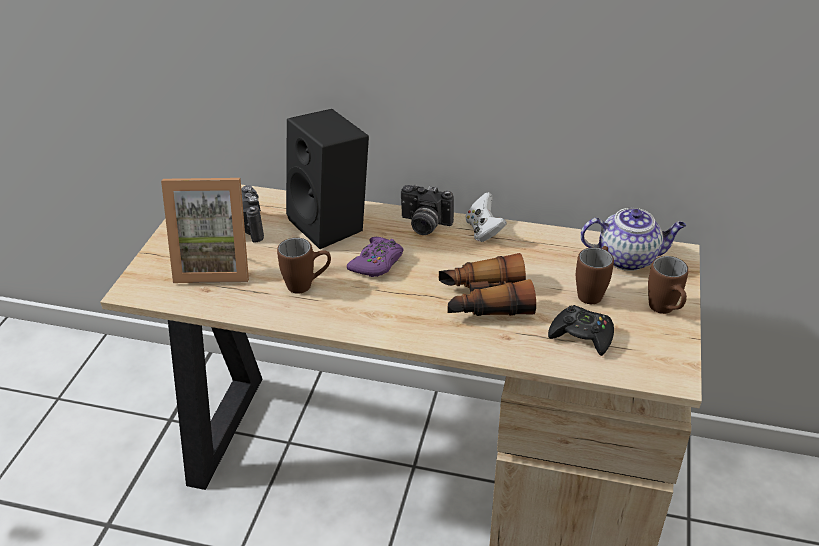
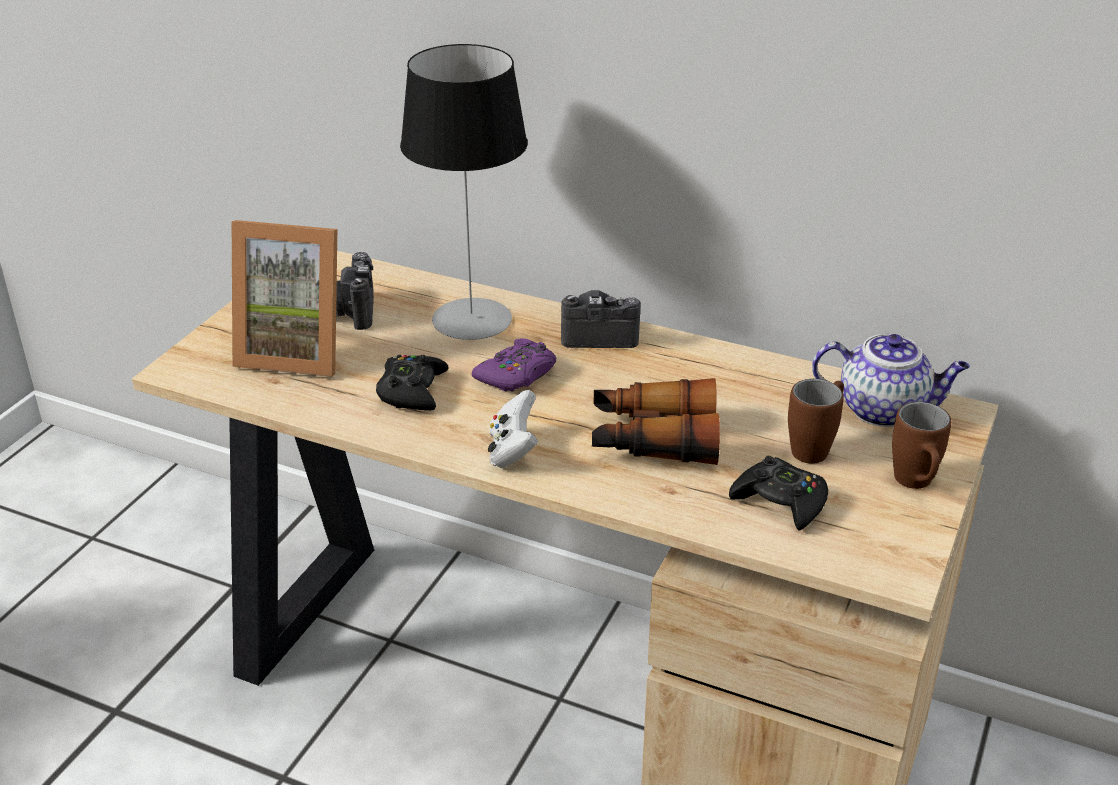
camera: 10 degrees right, 5 degrees down
brown mug [277,238,331,294] -> black game controller [376,355,449,411]
black speaker [286,109,369,249] -> table lamp [400,44,528,340]
camera [401,184,454,235] -> camera turned 150 degrees clockwise [561,290,641,348]
white game controller [466,192,507,242] -> white game controller moved to [488,390,538,468]

